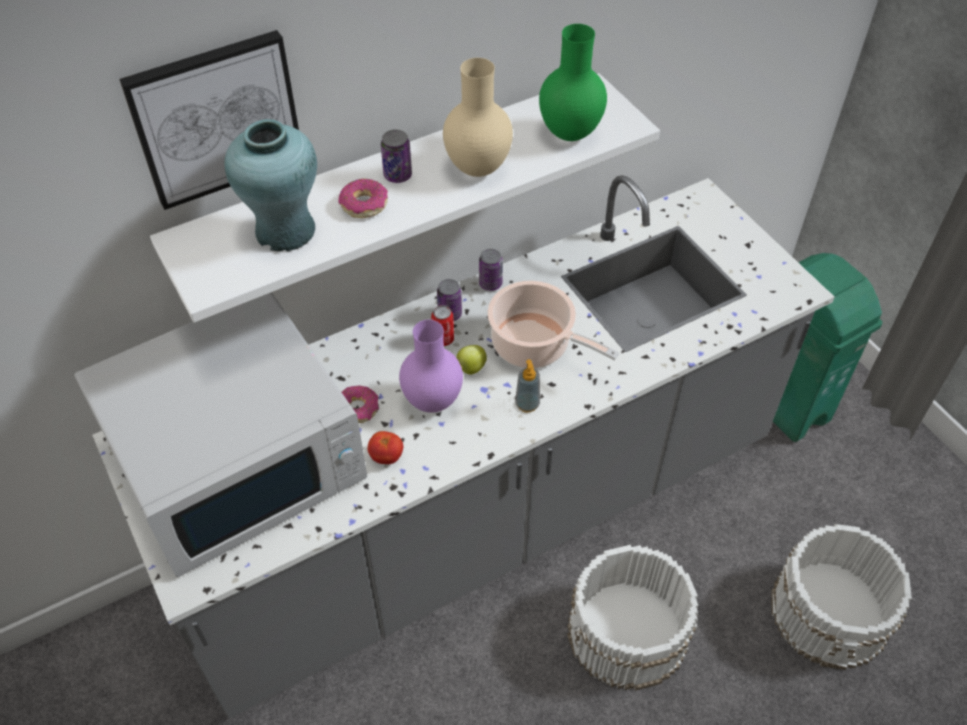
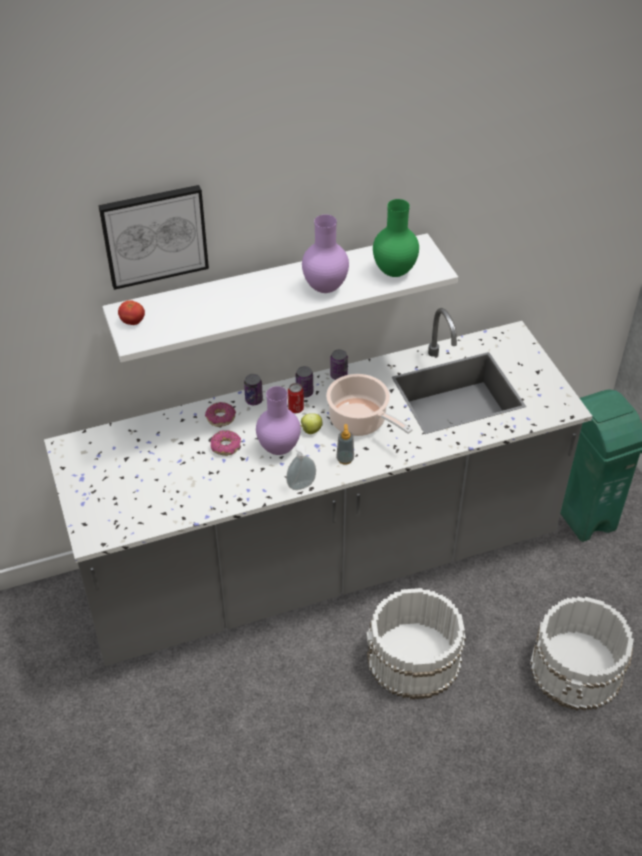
camera: 10 degrees right, 5 degrees down
white microwave [74,292,367,577] -> none
turquoise vase [224,119,317,252] -> none
donut [339,179,388,218] -> donut moved to [205,402,236,427]
tomato [368,431,403,464] -> tomato moved to [118,300,145,325]
can [381,129,412,183] -> can moved to [244,374,263,405]
beige vase [443,58,513,177] -> purple vase [302,214,349,293]
none -> soap dispenser [286,444,316,490]

